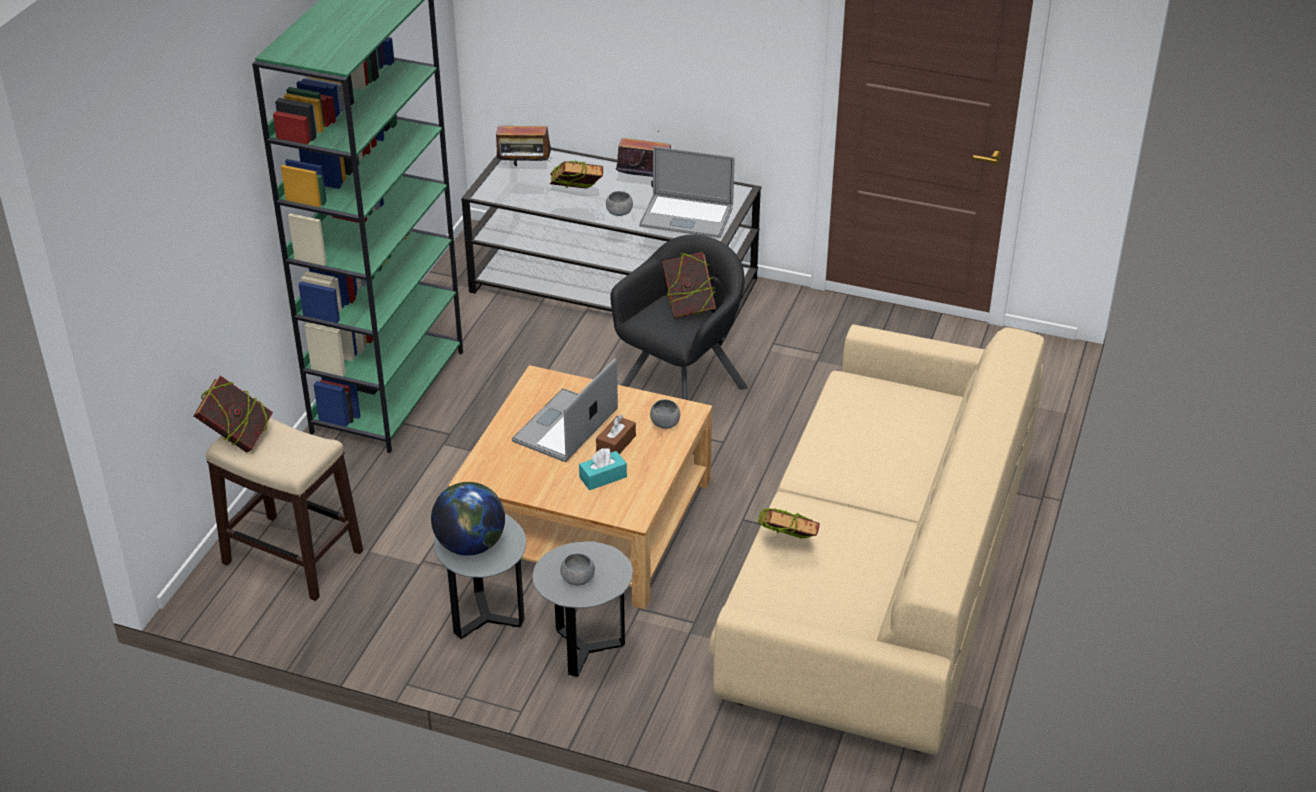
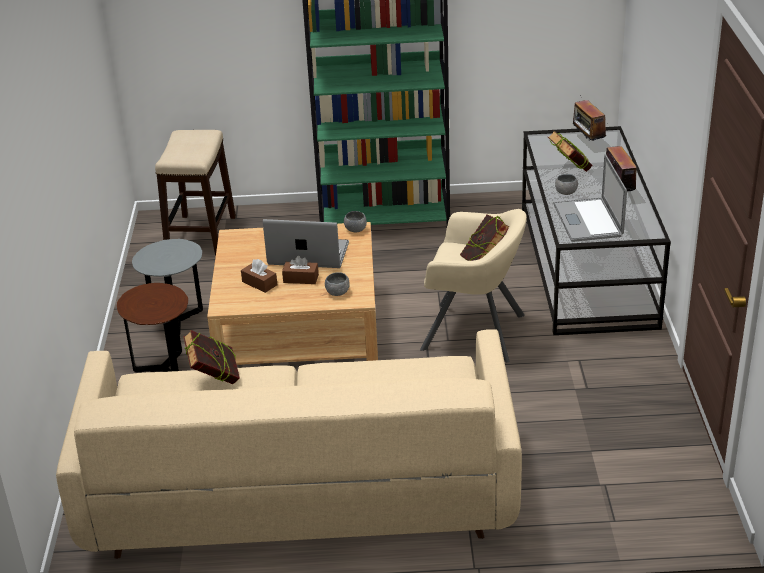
camera: 70 degrees right, 5 degrees down
book [193,376,273,453] -> none
globe [431,482,505,556] -> none
grey side table [532,541,633,677] -> brown side table [117,283,188,372]
grey bowl [560,553,595,586] -> grey bowl moved to [344,211,367,232]
turquoise tissue box [579,448,627,490] -> brown tissue box [241,259,277,293]
black armchair [611,234,748,400] -> beige armchair [420,209,527,363]

